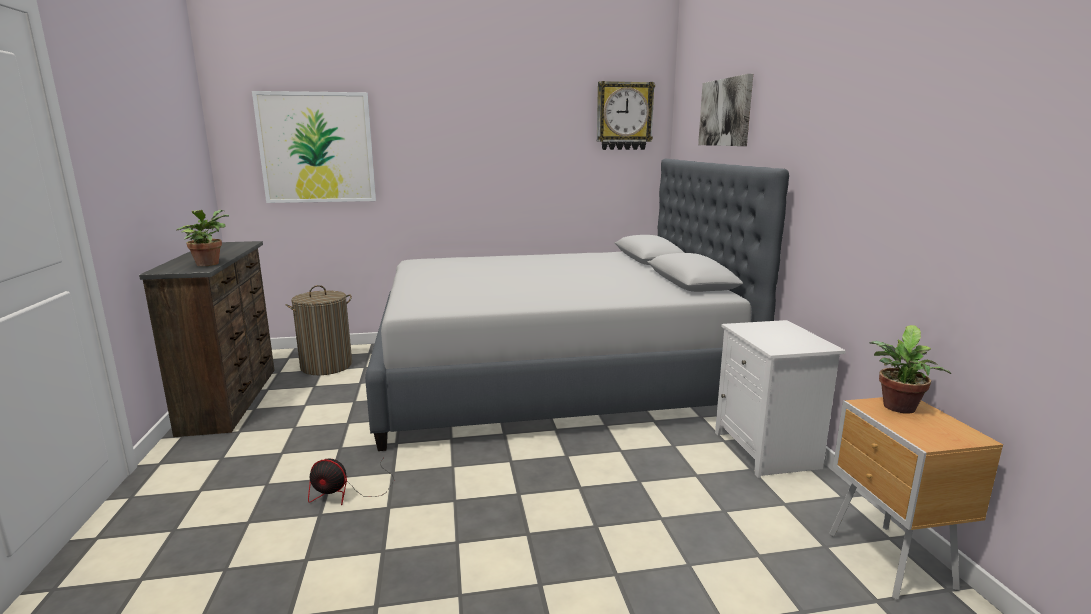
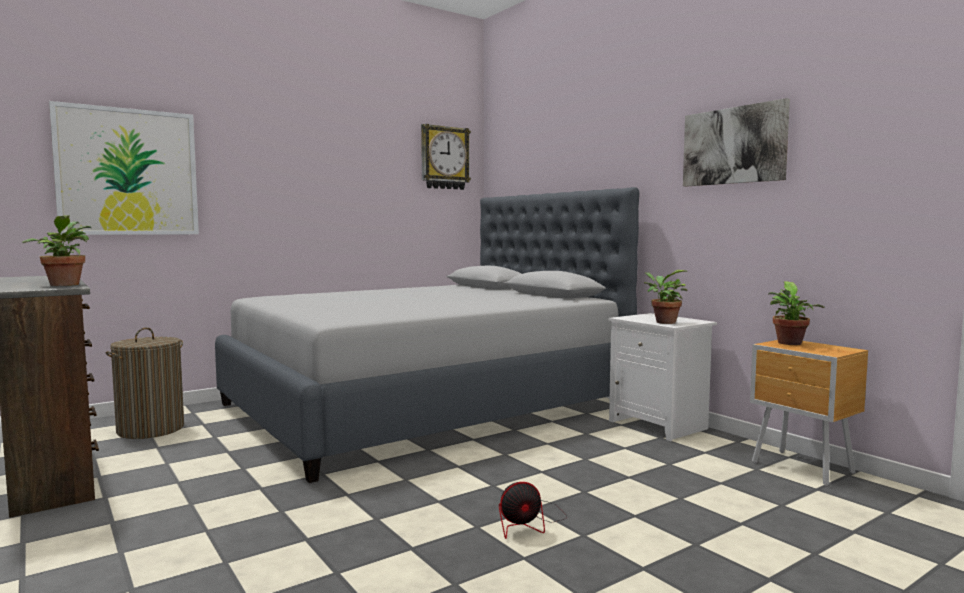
camera: 25 degrees left, 10 degrees down
fan [308,458,394,505] -> fan moved to [499,482,567,539]
picture [698,74,753,146] -> picture moved to [683,98,790,186]
none -> potted plant [644,270,688,324]

